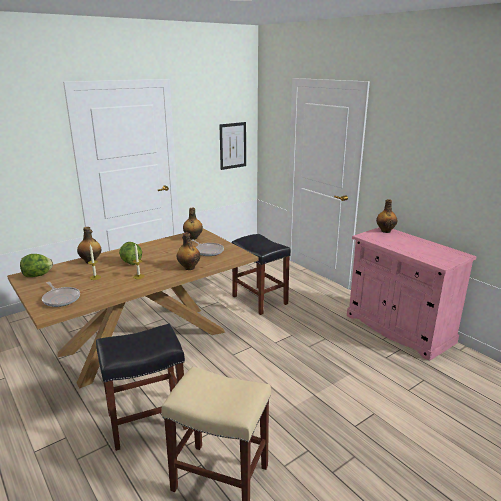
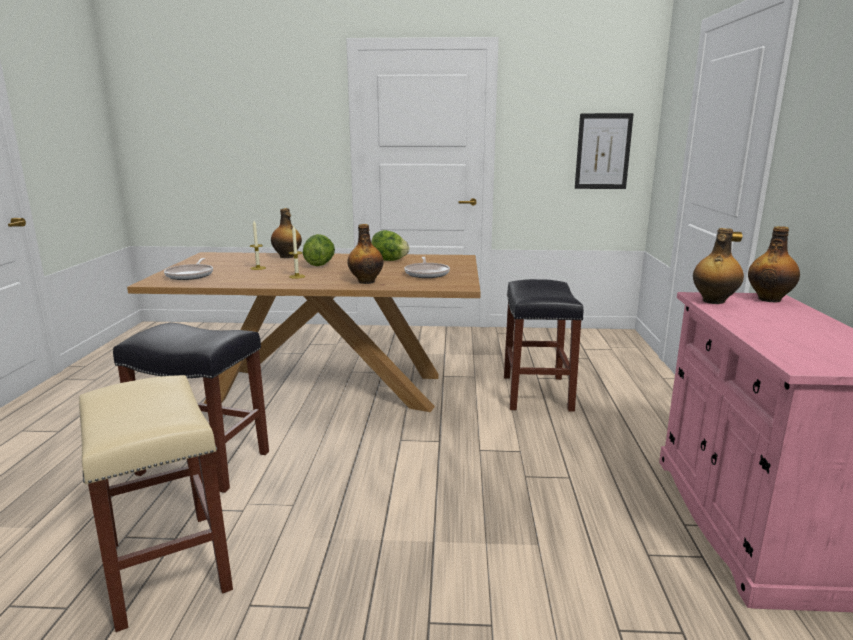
camera: 40 degrees right, 5 degrees down
lettuce [20,254,53,277] -> lettuce moved to [371,230,409,261]
bottle [183,208,203,240] -> bottle moved to [693,228,744,304]

